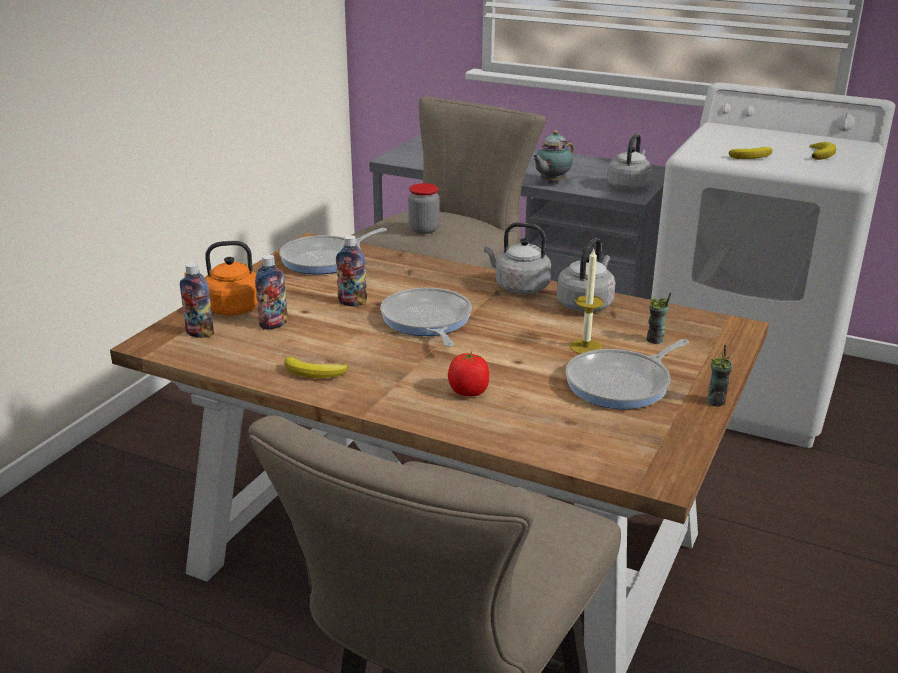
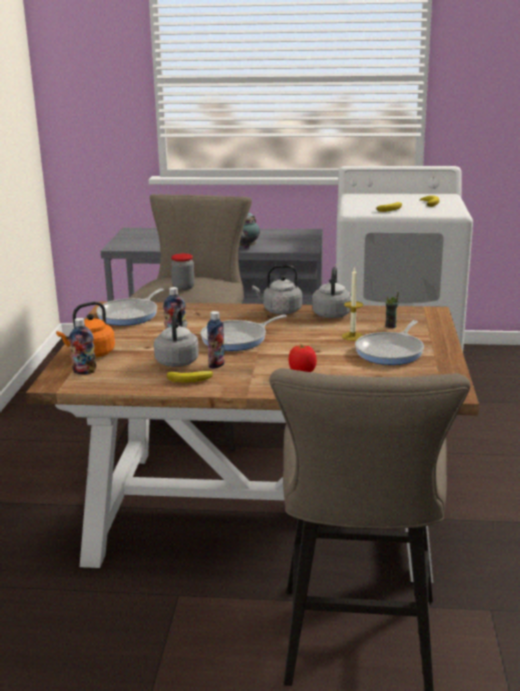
camera: 20 degrees left, 5 degrees down
bottle [255,255,288,330] -> bottle moved to [207,311,225,369]
frying pan [380,288,472,347] -> frying pan turned 90 degrees counterclockwise [201,315,287,351]
grey kettle [607,134,652,191] -> grey kettle moved to [154,308,199,367]
cup [706,345,733,407] -> none

